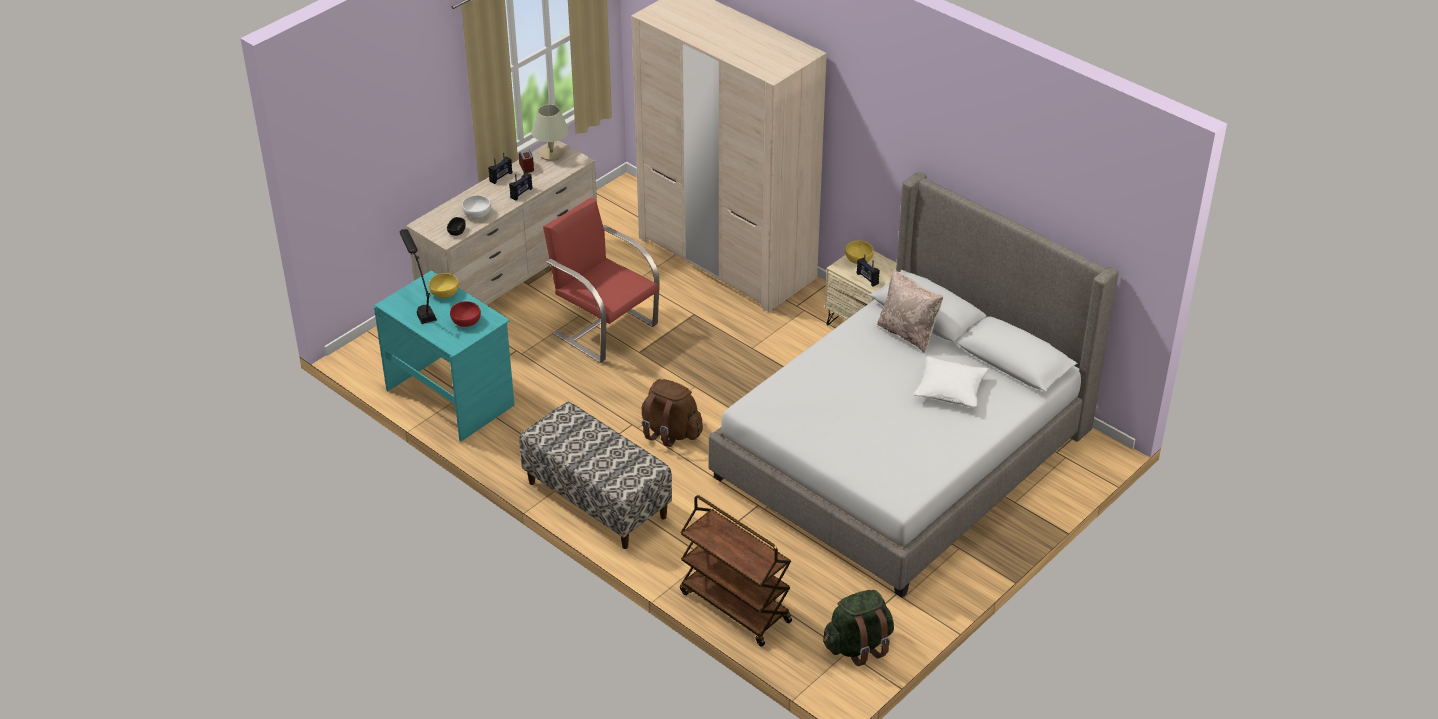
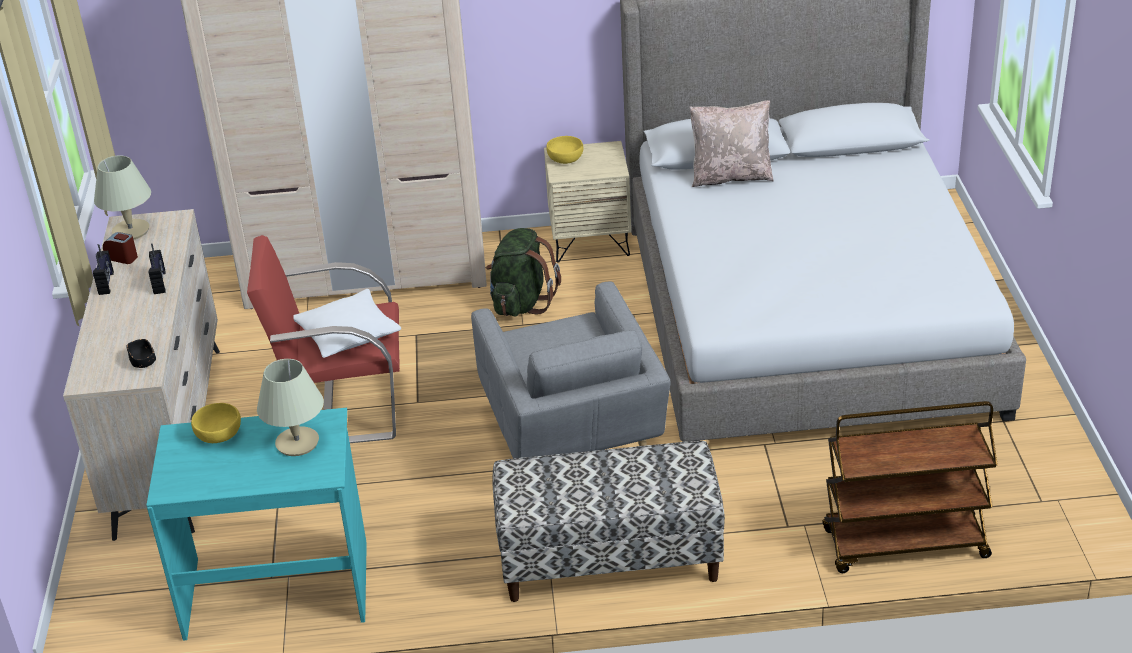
camera: 45 degrees left, 5 degrees down
black table lamp [400,229,437,324] -> none
red bowl [450,301,481,327] -> beige table lamp [257,359,324,456]
white bowl [462,195,491,219] -> none
brown backpack [642,379,703,447] -> grey armchair [471,282,671,460]
green backpack [823,590,894,666] -> green backpack moved to [486,228,561,316]
radio [857,254,880,286] -> none
white pillow [914,356,989,408] -> white pillow moved to [293,289,401,358]

